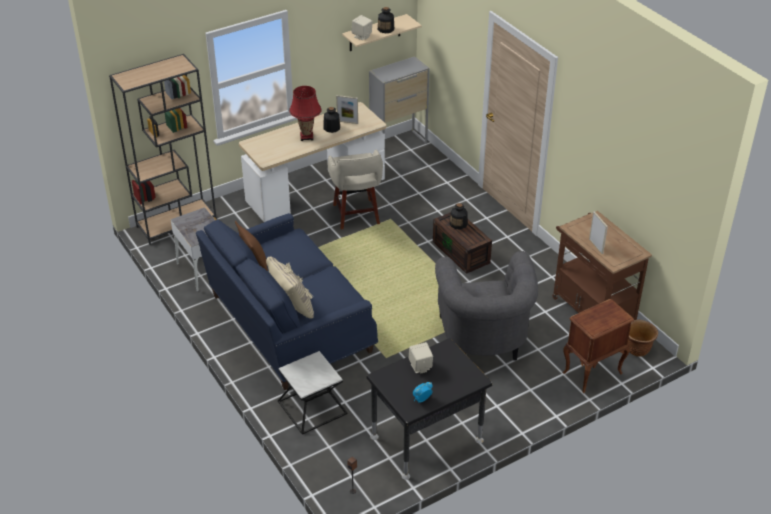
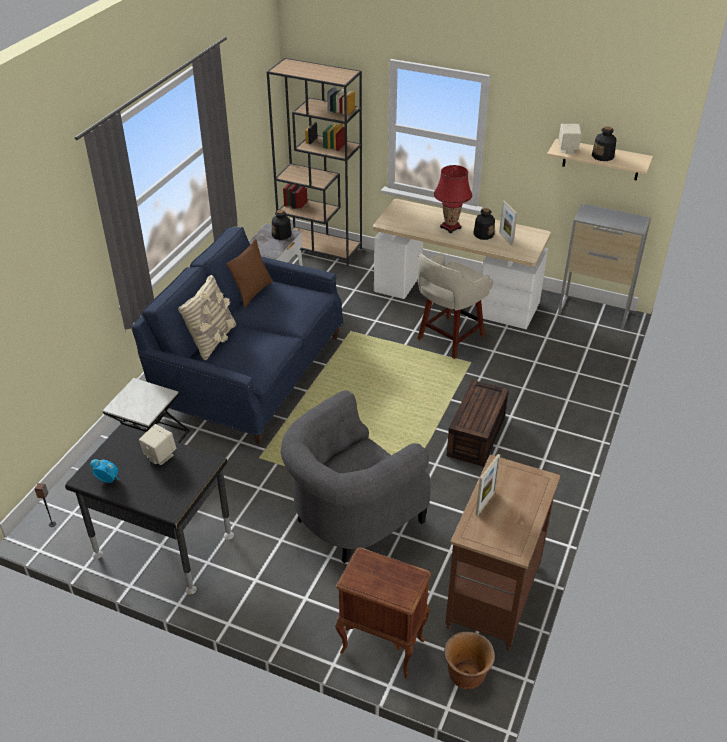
camera: 55 degrees right, 0 degrees up
bottle [449,203,468,229] -> bottle moved to [272,210,292,240]

